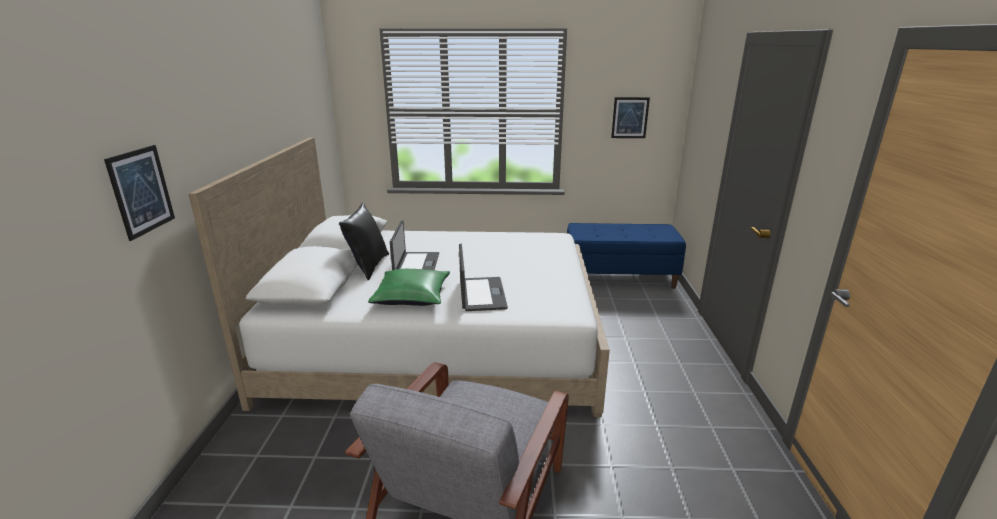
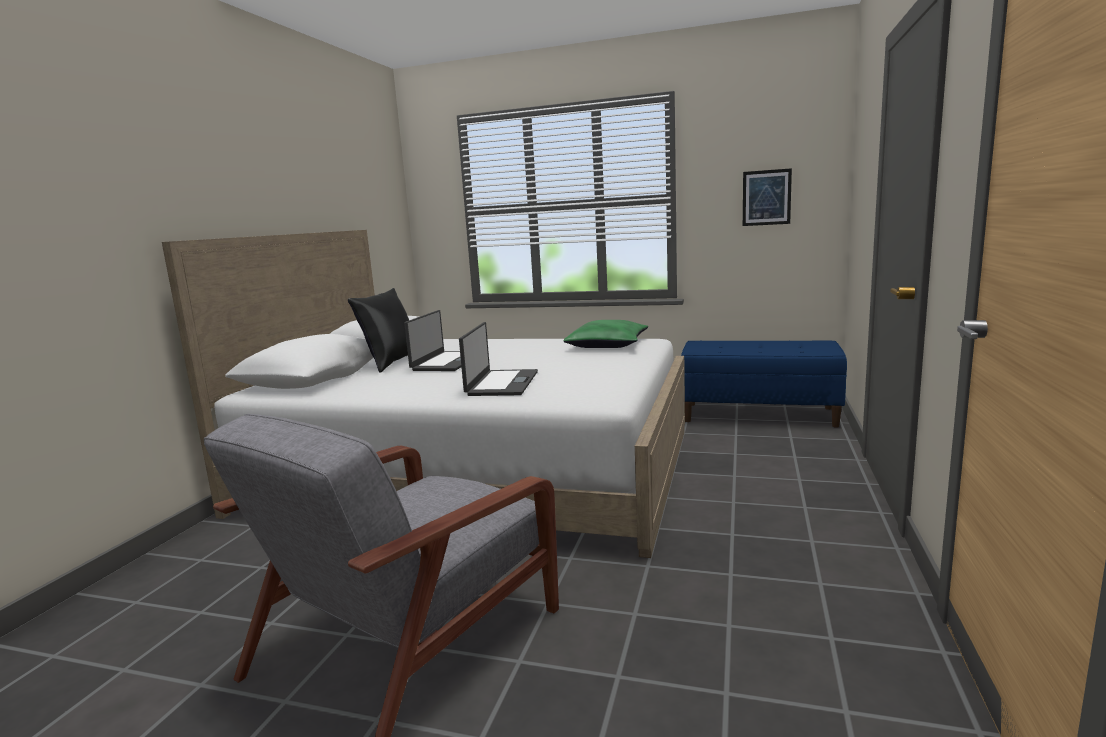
camera: 15 degrees right, 10 degrees down
picture [104,145,175,241] -> none
green pillow [368,269,450,306] -> green pillow moved to [563,320,648,348]

